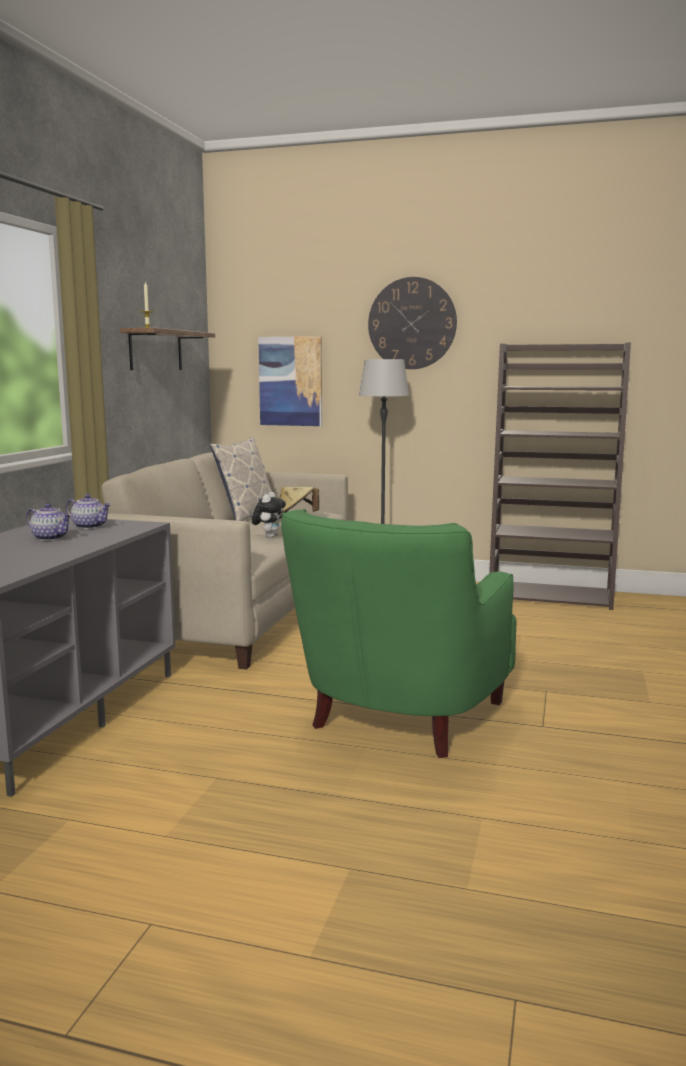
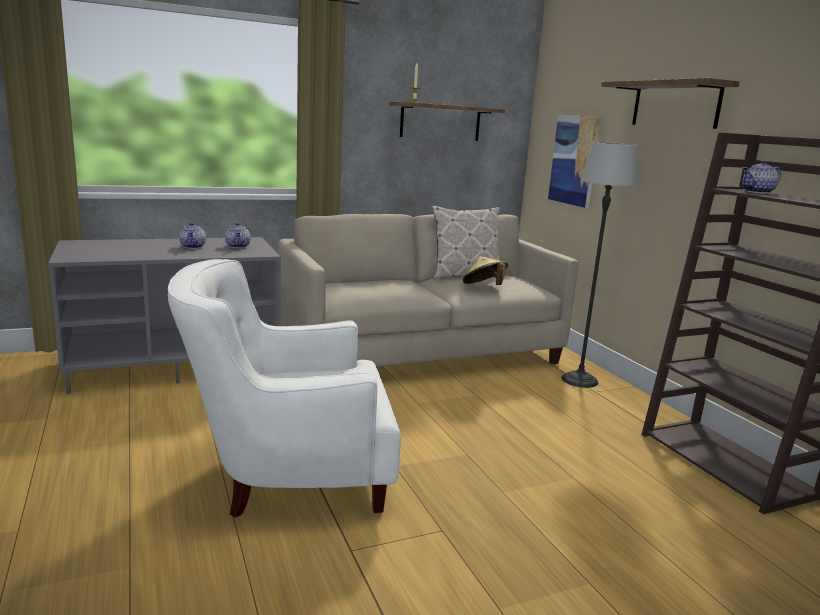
camera: 50 degrees right, 5 degrees up
plush toy [252,492,286,538] -> none
green armchair [281,509,516,758] -> white armchair [168,259,401,518]
wall clock [368,277,457,369] -> shelf [601,78,740,129]
none -> teapot [742,160,781,194]

